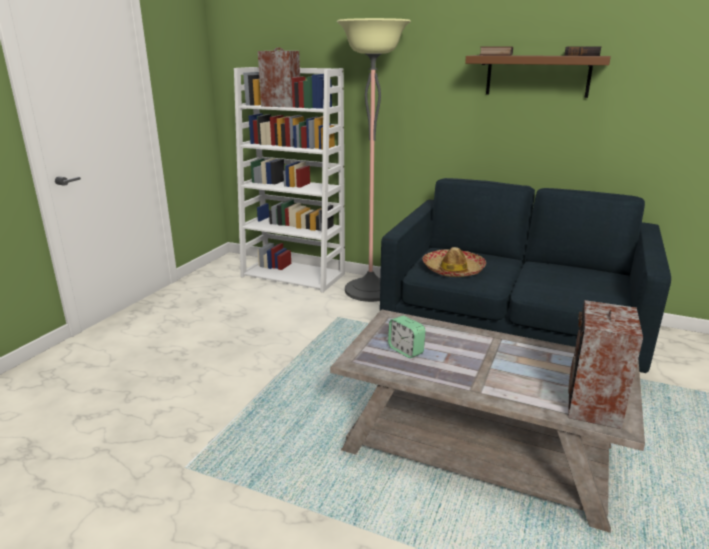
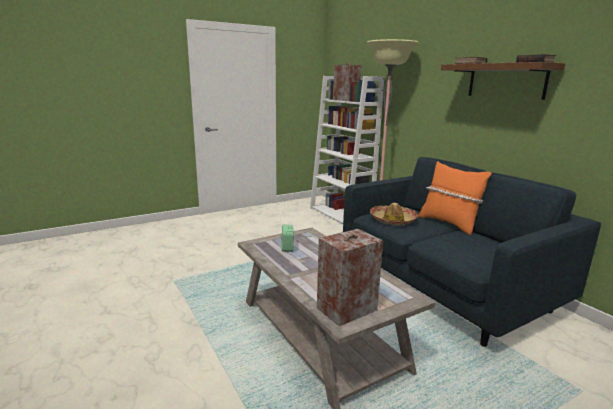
camera: 35 degrees right, 5 degrees down
none -> orange pillow [418,161,491,235]

